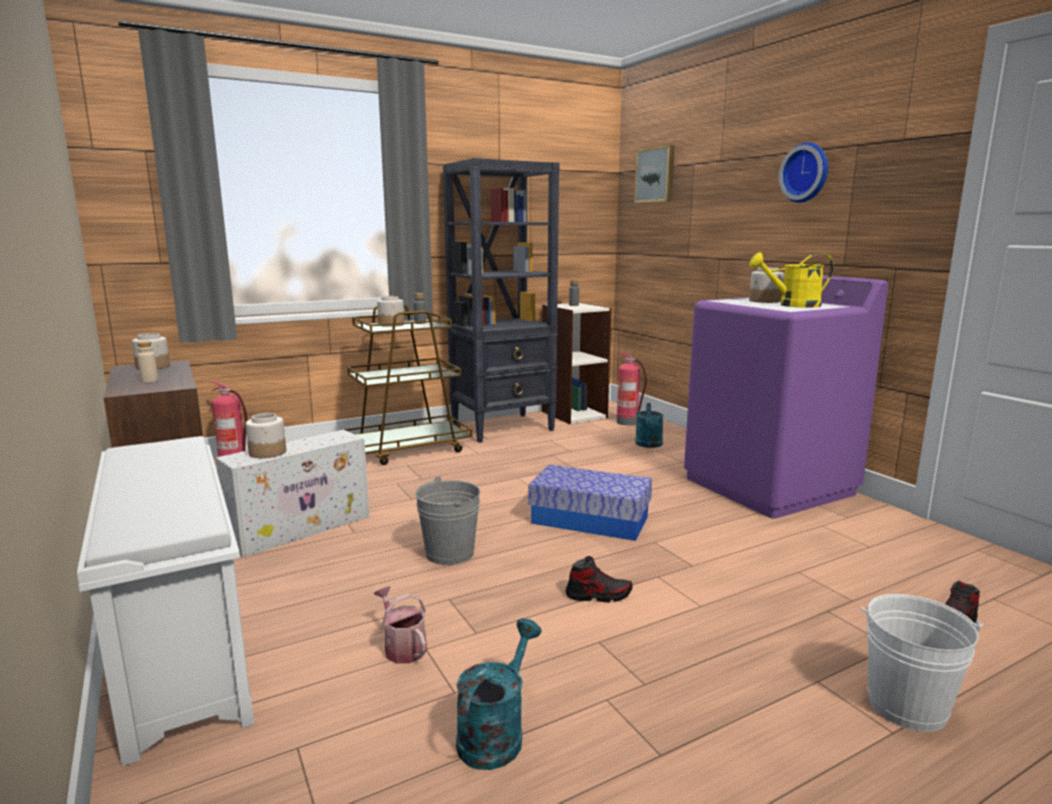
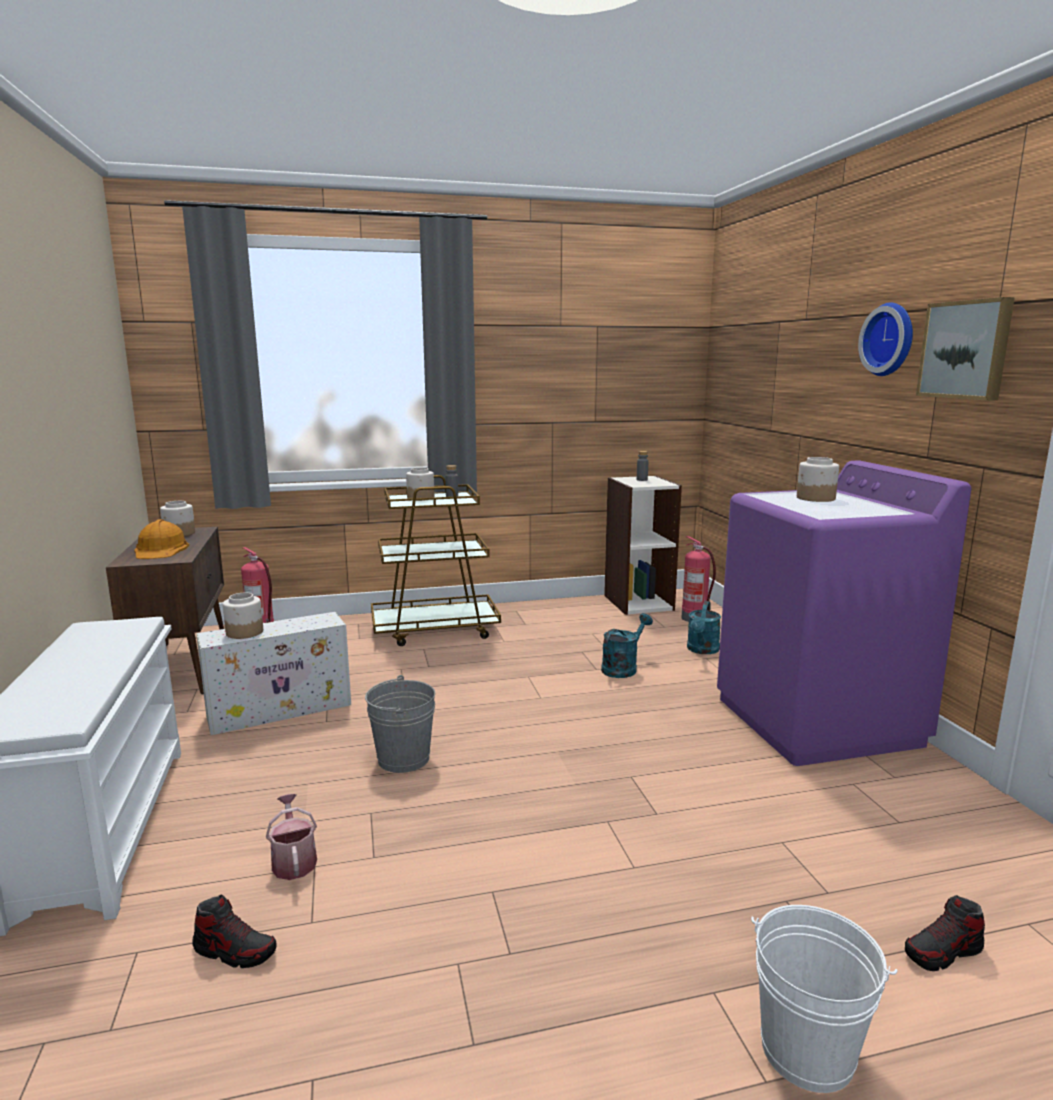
camera: 15 degrees right, 0 degrees up
beige bottle [137,341,158,382] -> orange hard hat [134,519,189,559]
black bookcase [443,158,560,443] -> none
turquoise watering can [456,618,541,770] -> turquoise watering can moved to [601,613,653,678]
storage box [528,465,652,541] -> none
shoe [565,556,633,603] -> shoe moved to [193,895,277,968]
picture [634,145,675,203] -> picture moved to [916,297,1015,401]
yellow watering can [750,252,834,308] -> none

